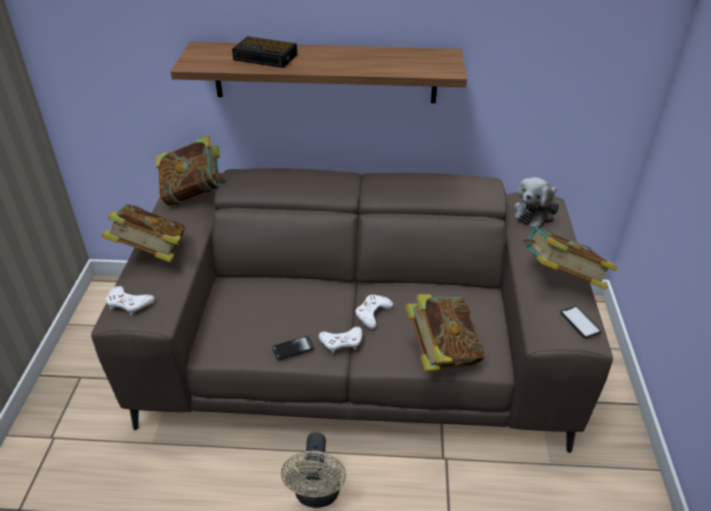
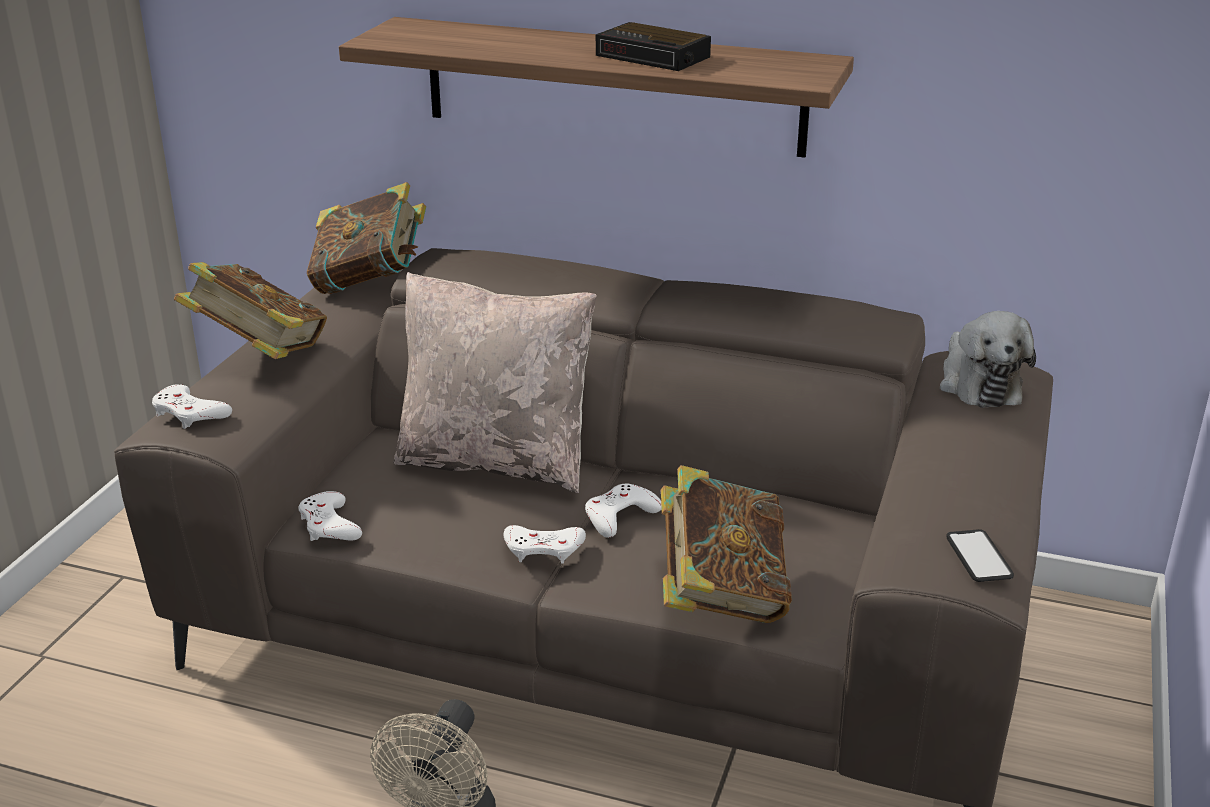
camera: 15 degrees right, 10 degrees down
alarm clock [232,36,297,68] -> alarm clock moved to [596,22,711,71]
phone [272,336,314,360] -> none
plush toy [514,177,559,228] -> plush toy turned 60 degrees counterclockwise [940,311,1036,408]
book [522,227,618,289] -> none
none -> white game controller [298,491,362,541]
none -> beige pillow [393,272,597,493]

